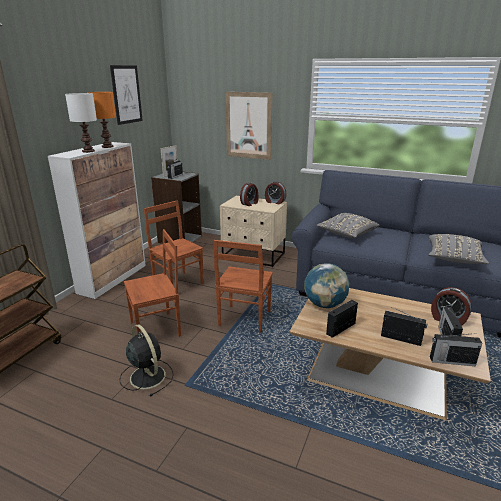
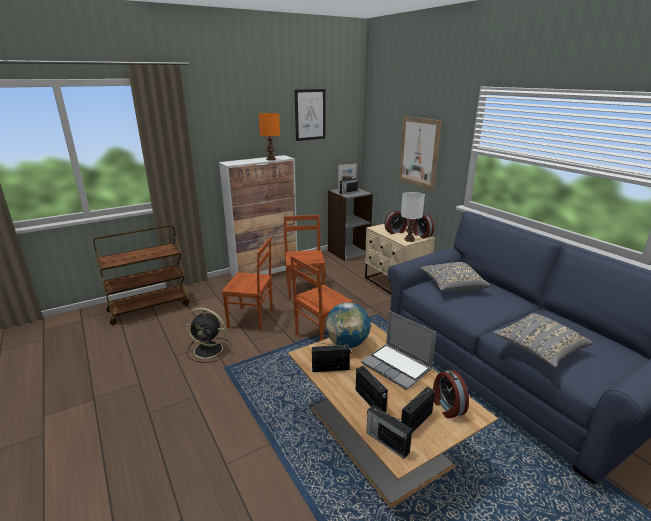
camera: 35 degrees right, 0 degrees up
white table lamp [65,93,97,153] -> white table lamp moved to [401,192,425,242]
black fan [120,324,174,396] -> black fan turned 105 degrees clockwise [185,308,231,363]
none -> laptop [361,311,437,390]

